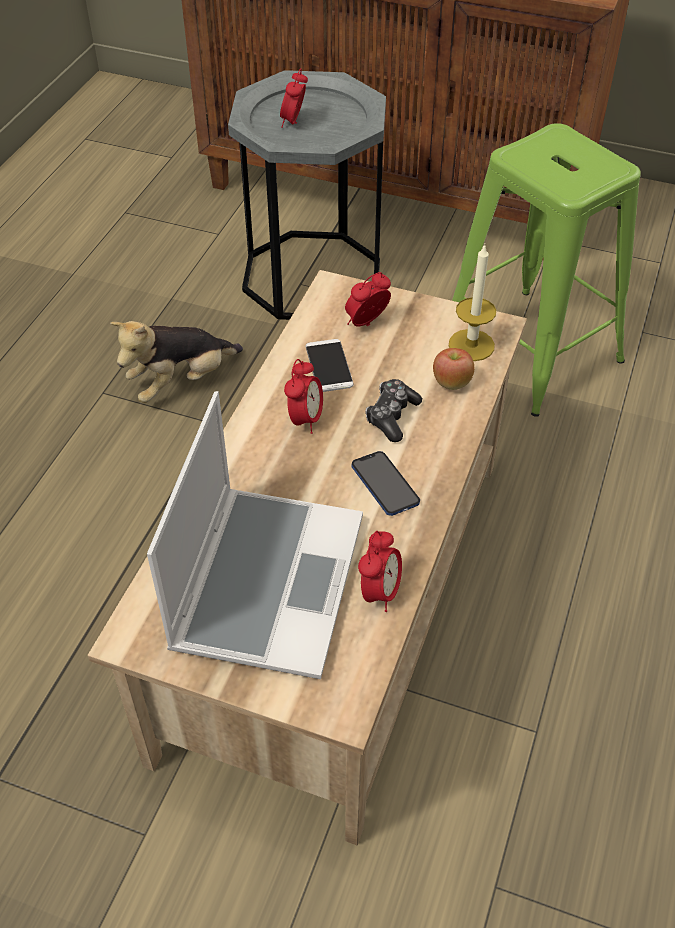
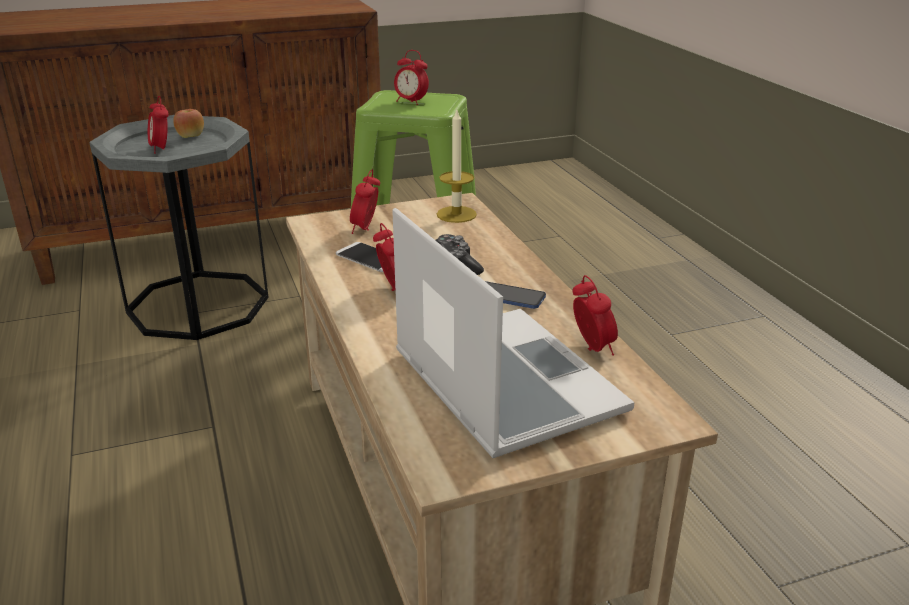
camera: 40 degrees left, 20 degrees down
plush toy [110,321,243,403] -> none
apple [433,348,474,390] -> apple moved to [173,109,204,138]
none -> alarm clock [394,50,429,105]

